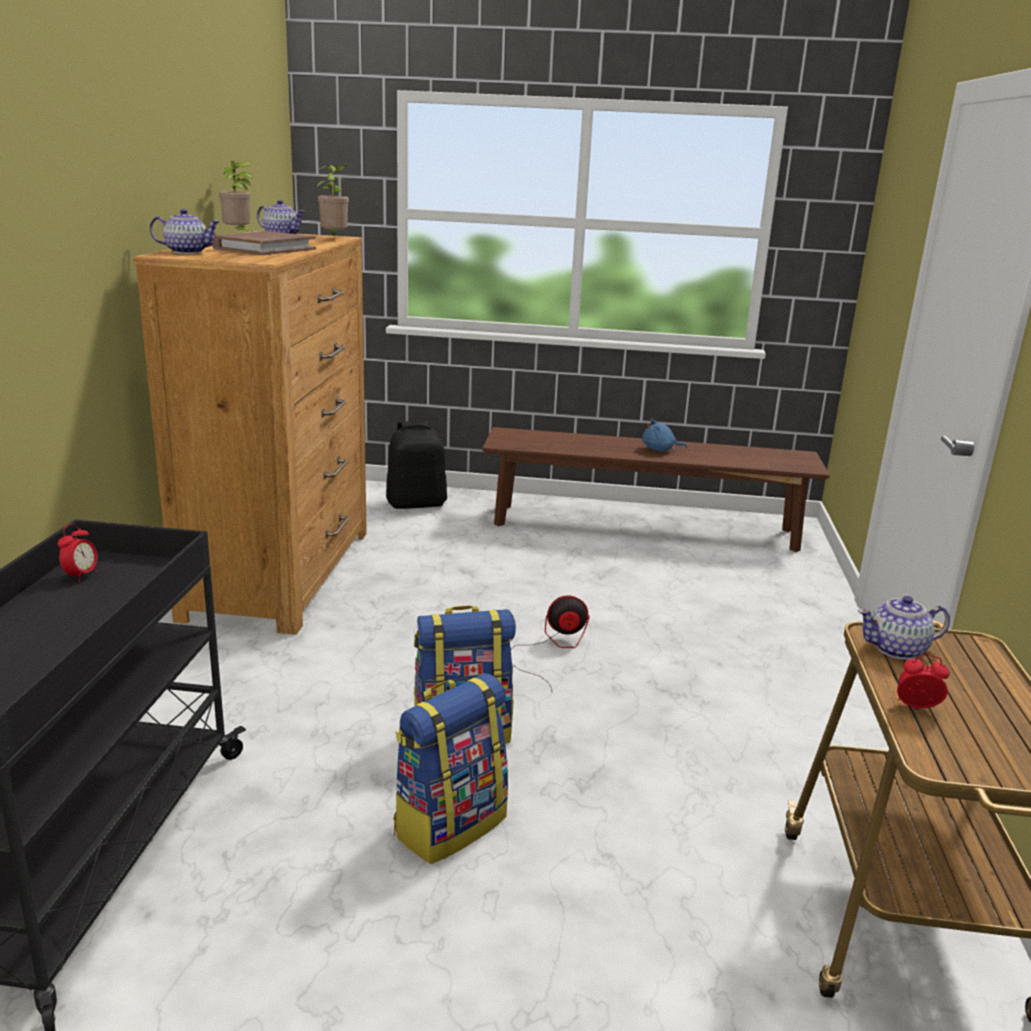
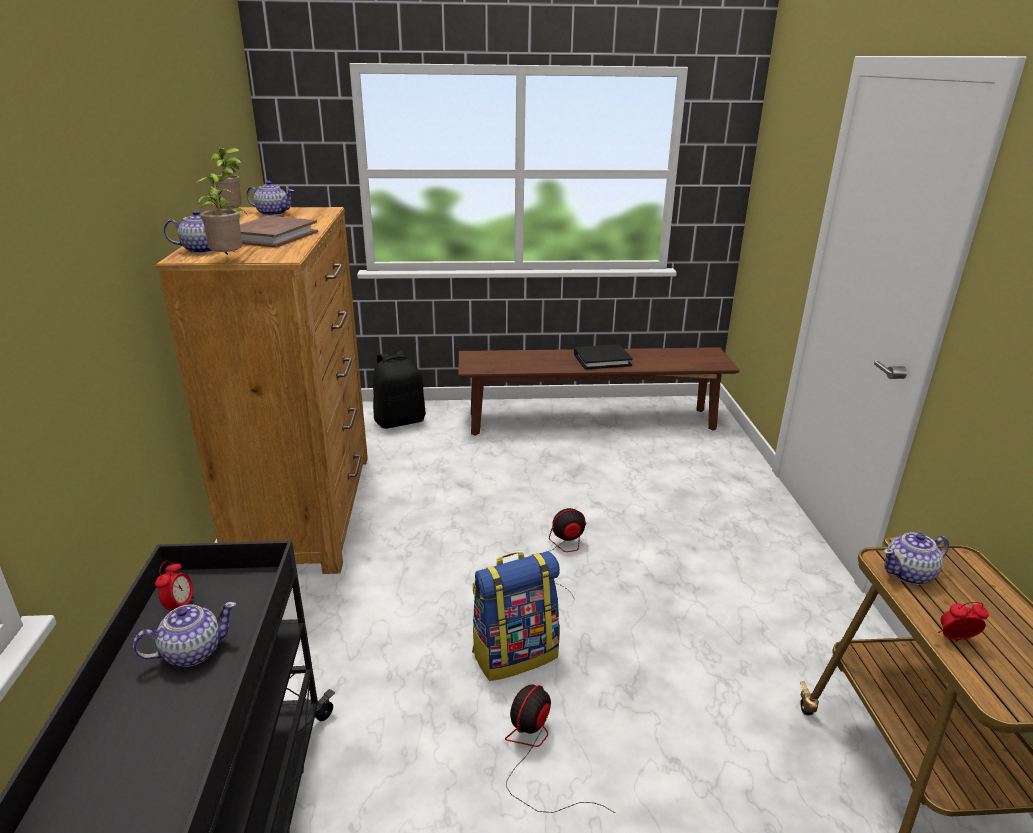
camera: 10 degrees left, 5 degrees up
potted plant [317,165,349,237] -> potted plant moved to [196,173,242,255]
backpack [393,673,508,864] -> fan [505,685,615,813]
blue plush toy [643,418,687,451] -> black book [574,344,633,370]
none -> teapot [133,602,236,667]

